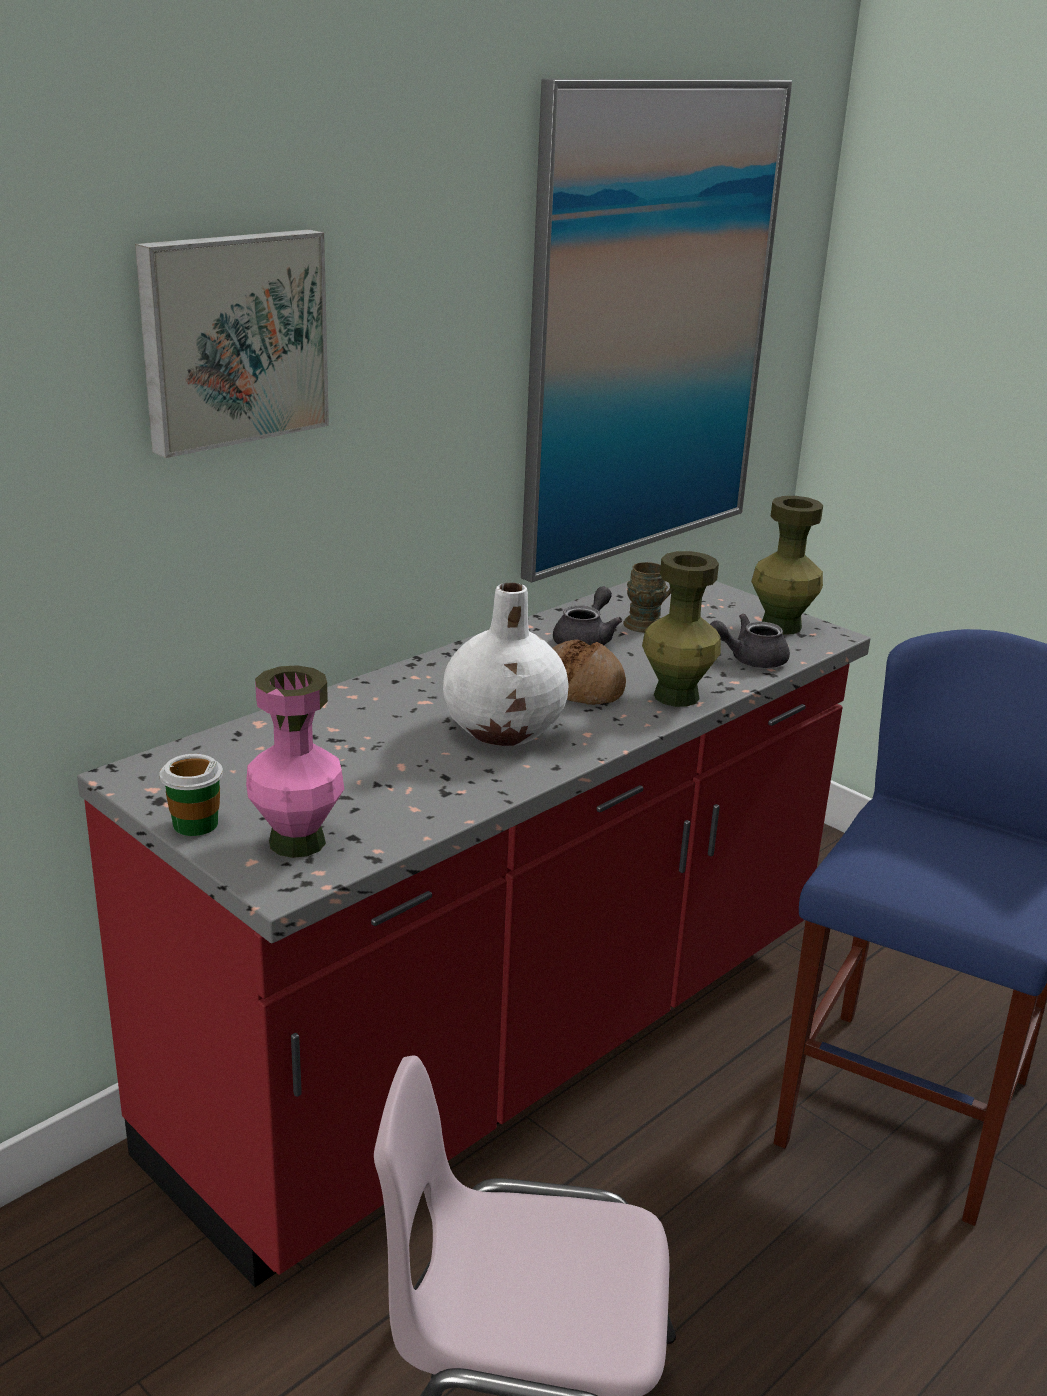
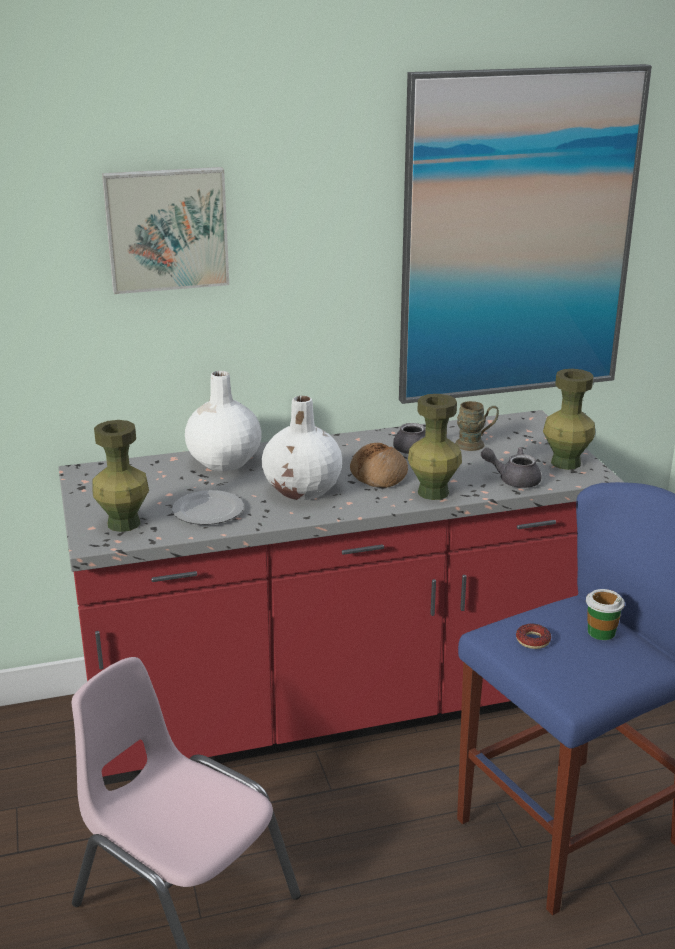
camera: 30 degrees right, 0 degrees up
cup [159,754,223,836] -> cup moved to [586,589,625,640]
pink vase [246,665,344,858] -> green vase [92,420,149,532]
none -> plate [172,490,244,525]
none -> white vase [185,371,262,471]
none -> donut [516,624,551,649]

